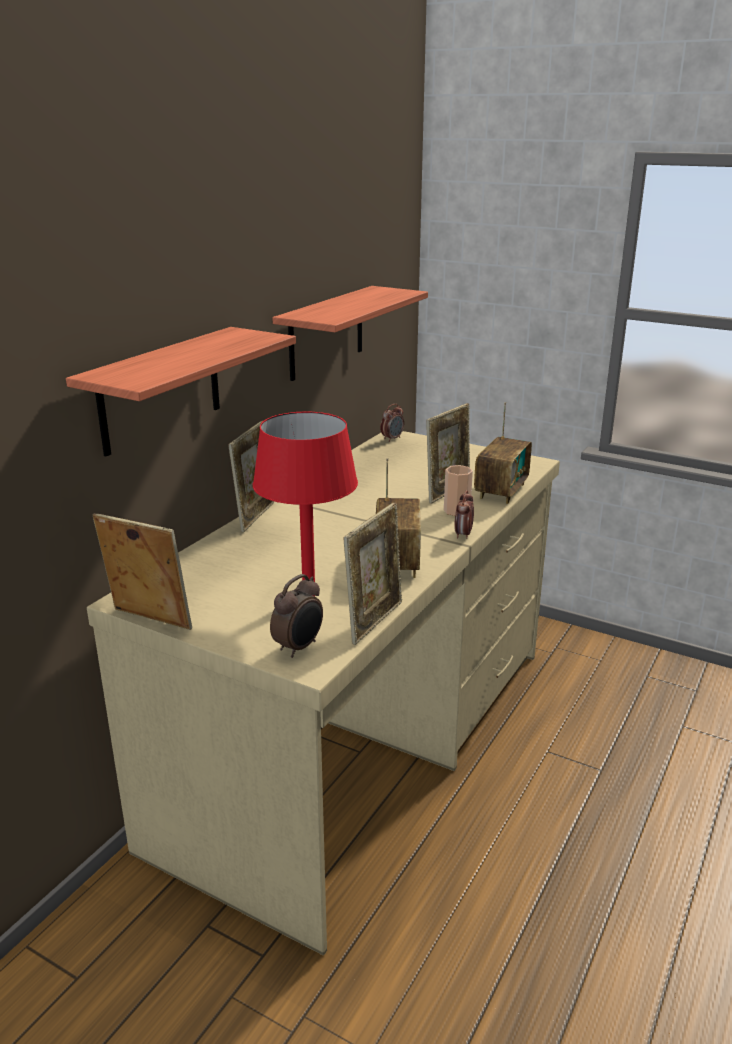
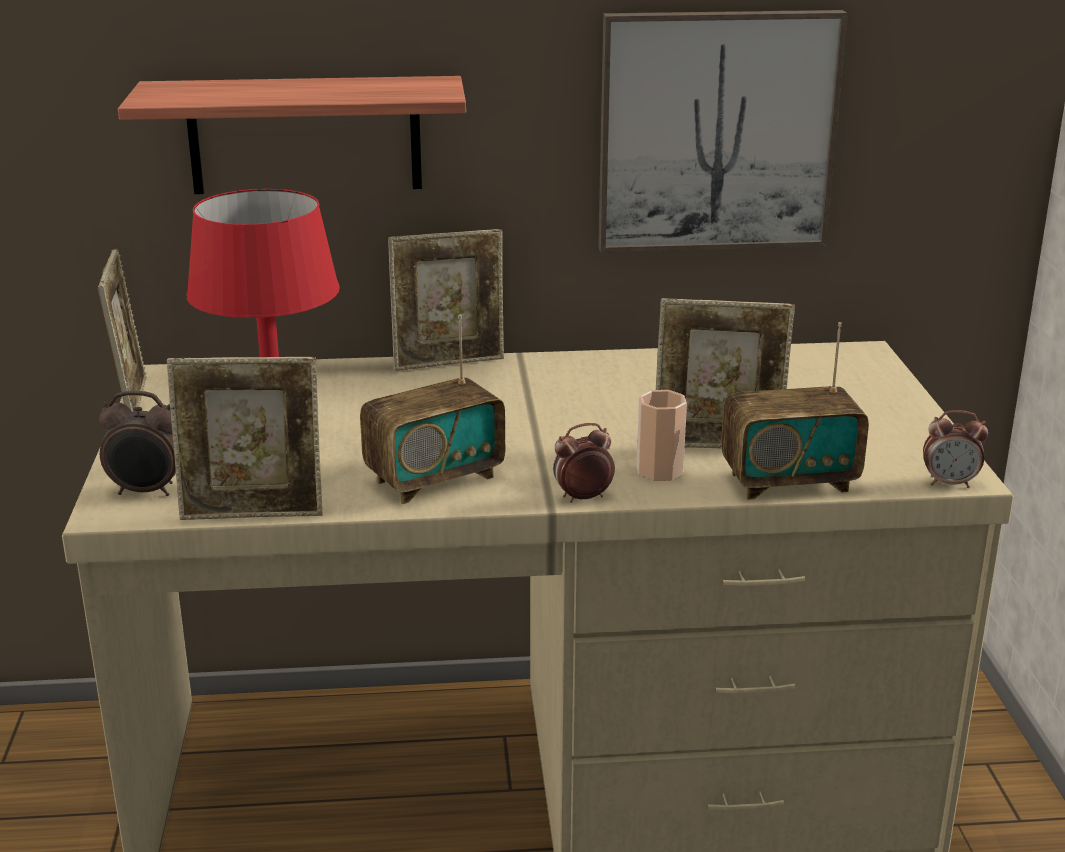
camera: 55 degrees right, 0 degrees up
shelf [273,286,428,381] -> picture [598,10,848,253]
alarm clock [380,404,404,442] -> alarm clock moved to [923,410,988,488]

